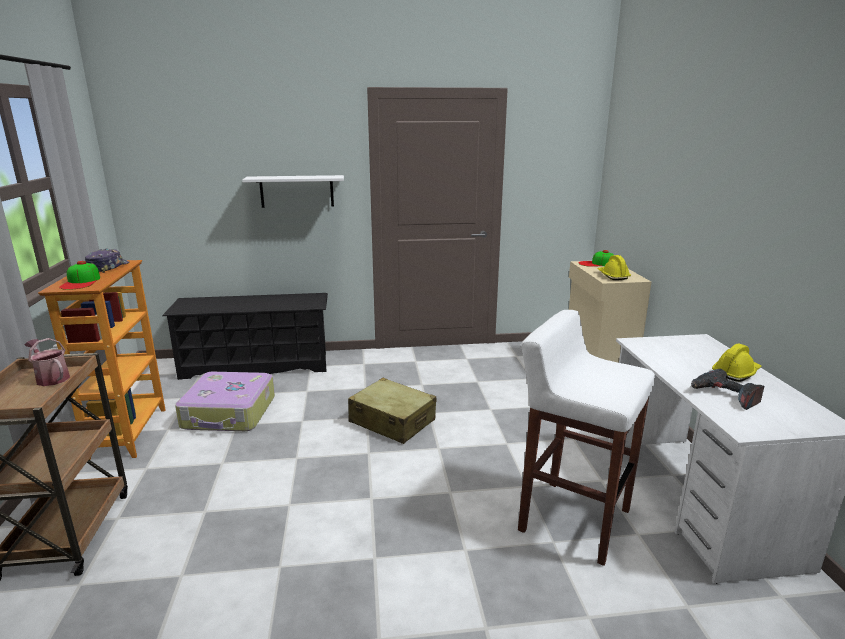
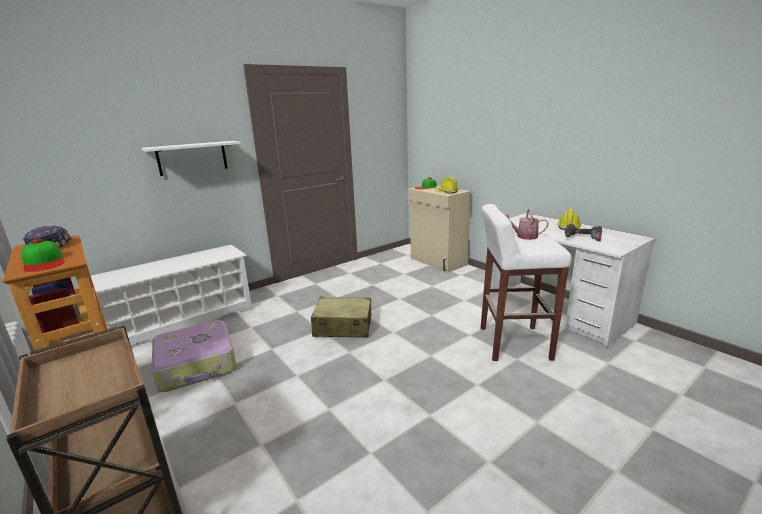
camera: 30 degrees left, 0 degrees up
watering can [24,338,70,386] -> watering can moved to [506,209,549,240]
black shoe rack [162,293,328,380] -> white shoe rack [91,245,252,345]

